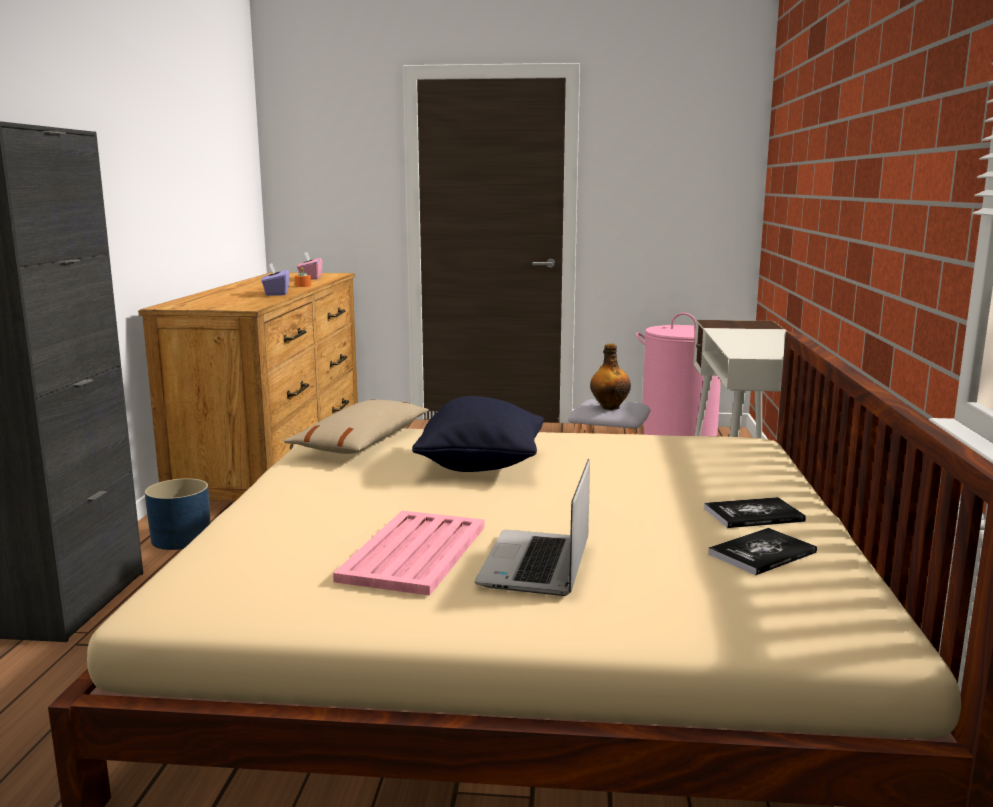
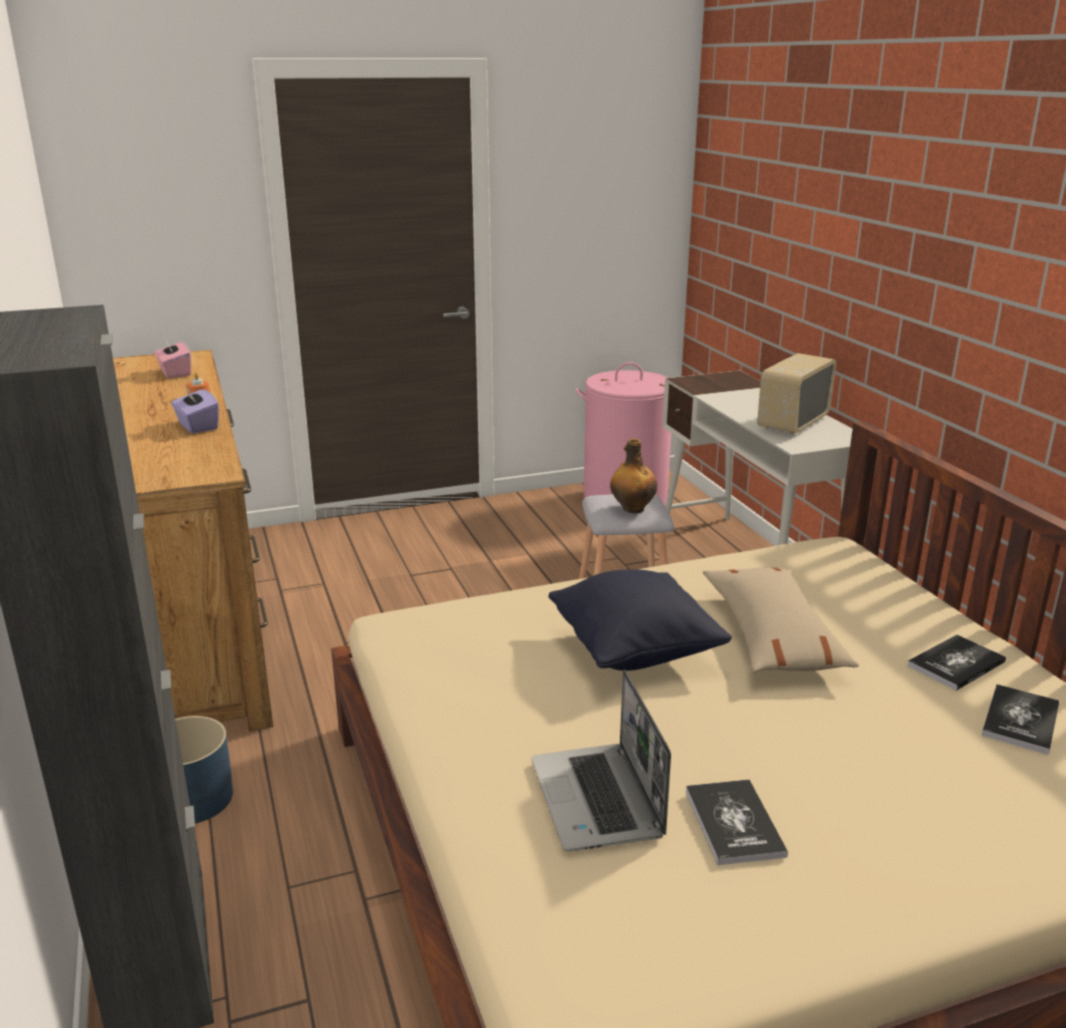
camera: 25 degrees left, 10 degrees up
beige pillow [284,399,429,454] -> beige pillow moved to [703,567,859,673]
pink tray [333,511,484,596] -> book [686,779,788,865]
laptop [475,459,590,596] -> laptop moved to [531,669,671,852]
none -> radio [757,353,836,434]

